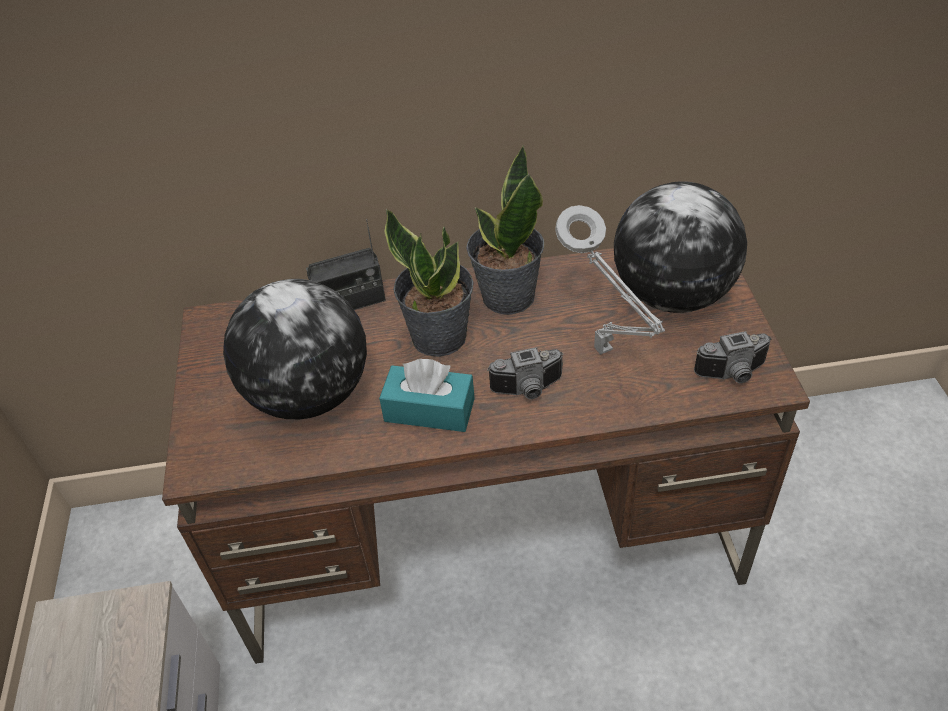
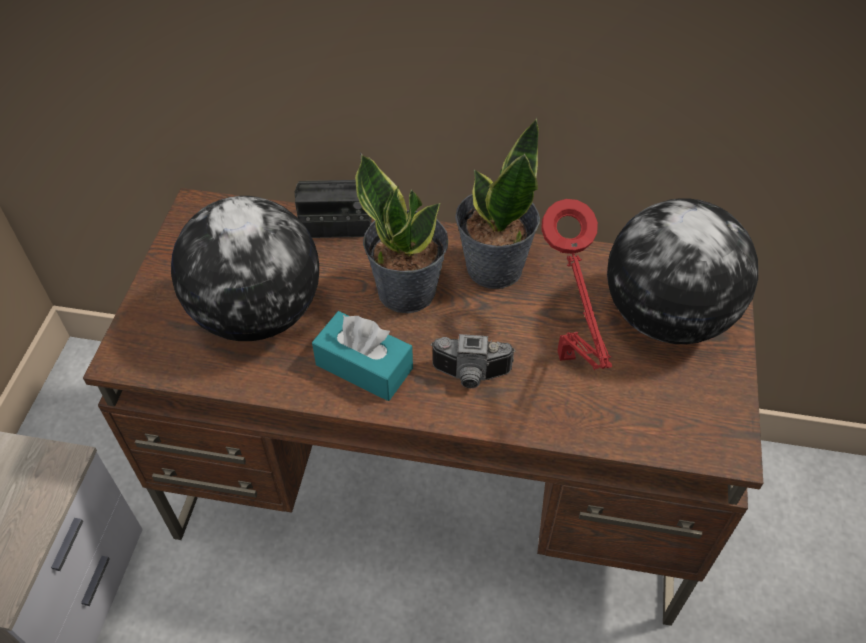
camera: 15 degrees right, 5 degrees up
grey table lamp [555,205,665,355] -> red table lamp [541,199,612,370]
camera [694,331,772,383] -> none

